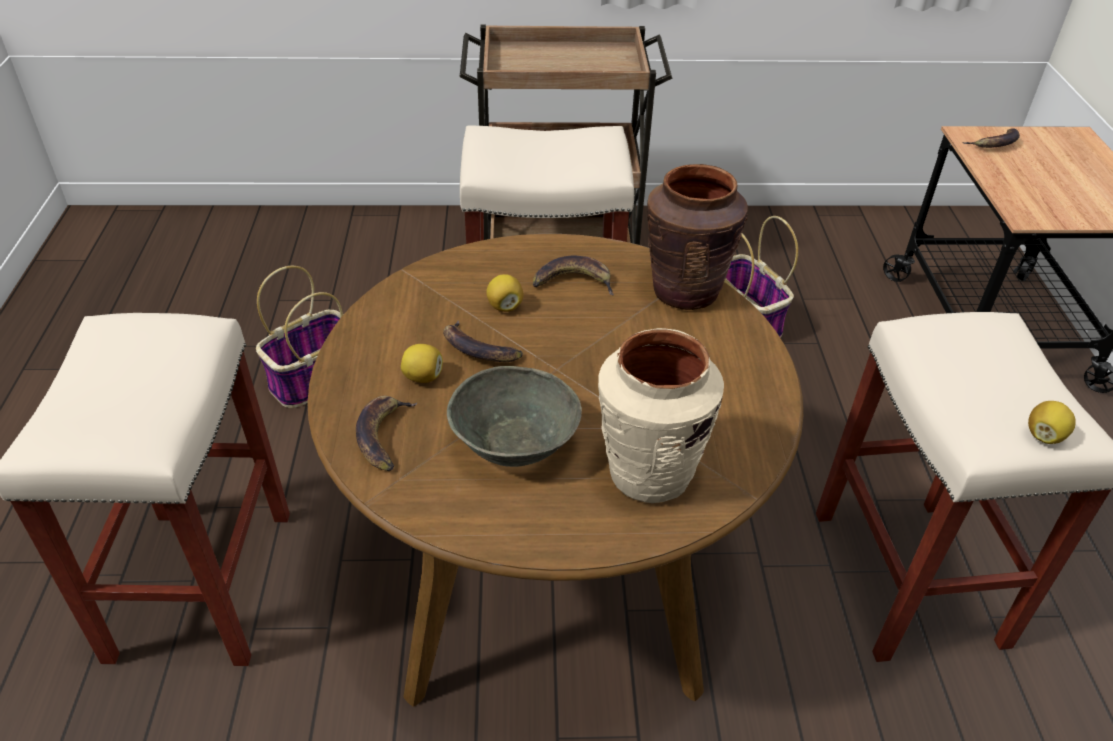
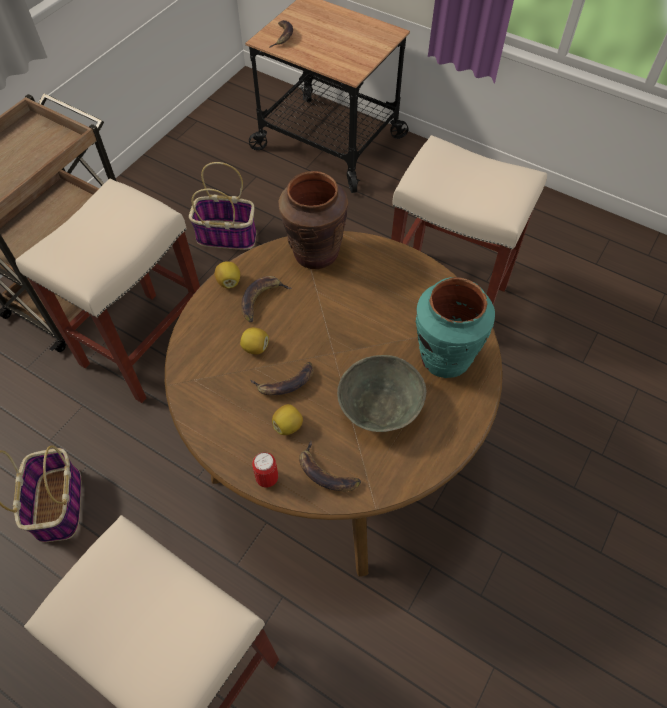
camera: 55 degrees left, 15 degrees up
beige vase [598,328,724,503] -> turquoise vase [416,277,495,378]
lemon [1028,401,1076,444] -> lemon moved to [215,261,240,288]
none -> can [252,452,278,487]

